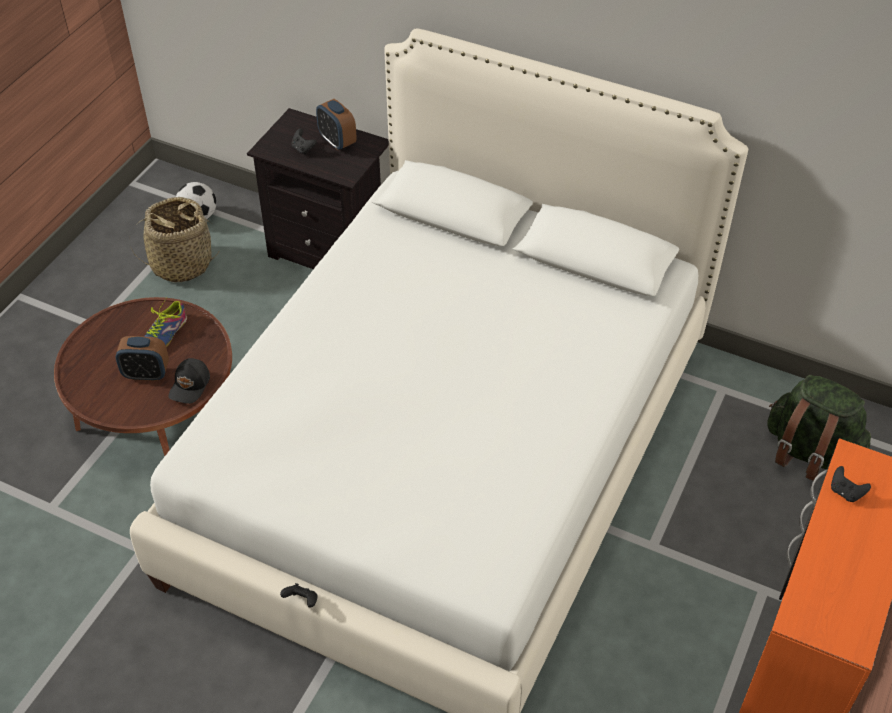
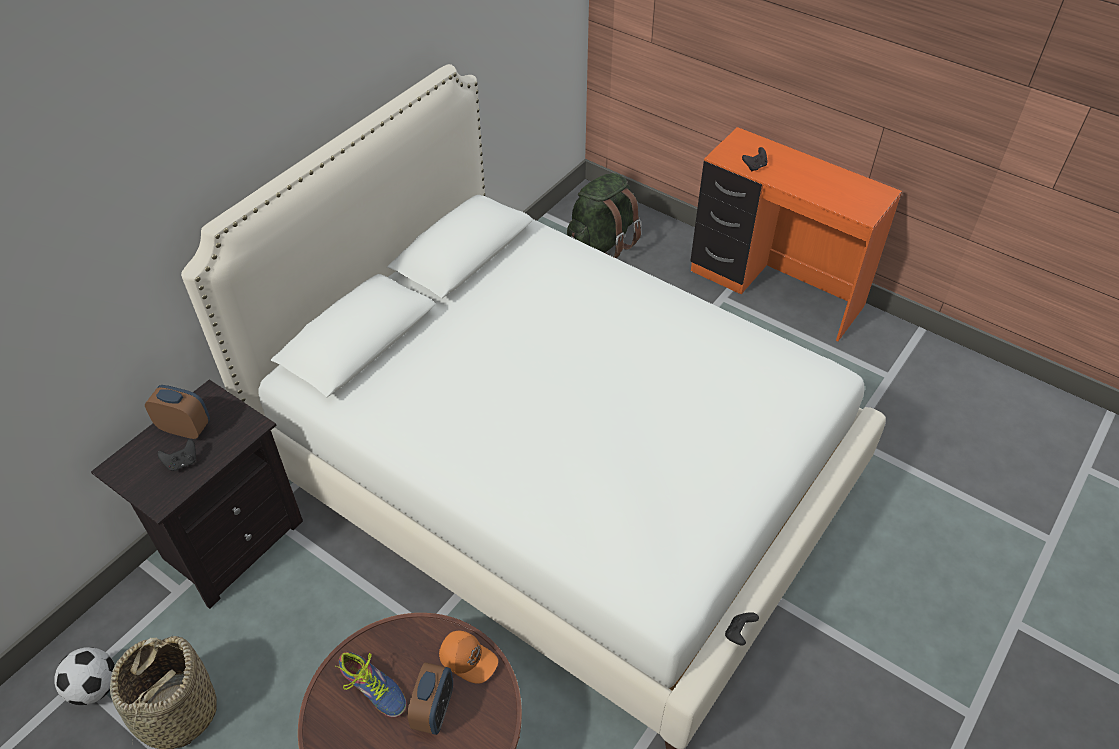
camera: 80 degrees left, 0 degrees up
black cap [169,358,210,404] -> orange cap [439,631,498,684]
black game controller [280,583,318,608] -> black game controller moved to [725,612,759,645]
alarm clock [316,99,357,150] -> alarm clock turned 135 degrees counterclockwise [145,385,210,439]

